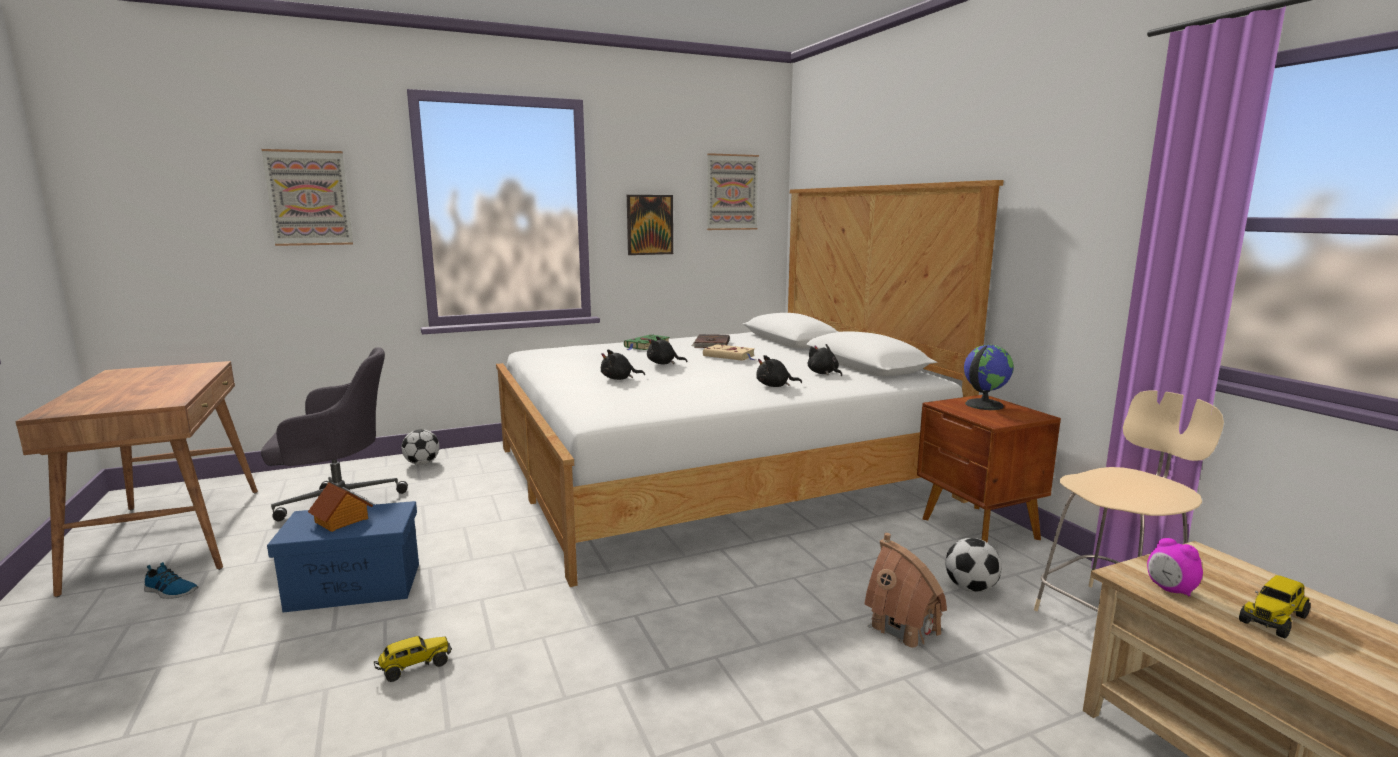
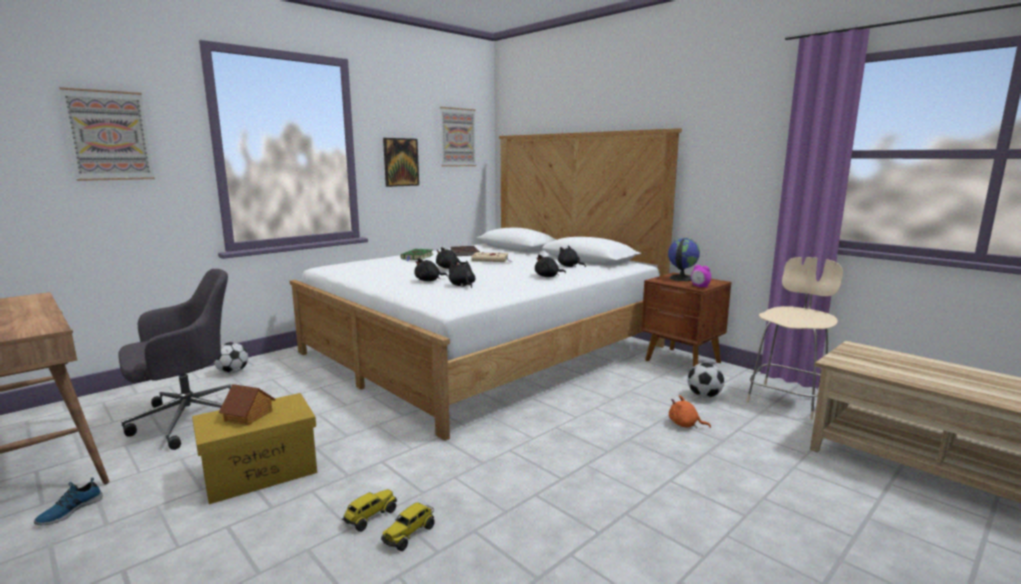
camera: 20 degrees left, 0 degrees up
shoe [144,562,199,599] -> shoe turned 120 degrees clockwise [34,478,103,525]
blue storage box [267,501,419,612] -> yellow storage box [192,393,317,504]
toy house [865,533,947,650] -> orange plush toy [669,396,711,429]
alarm clock [1147,538,1203,597] -> alarm clock moved to [691,265,711,287]
toy truck [1239,575,1311,638] -> toy truck moved to [381,503,435,551]
none -> black plush toy [449,261,476,288]

